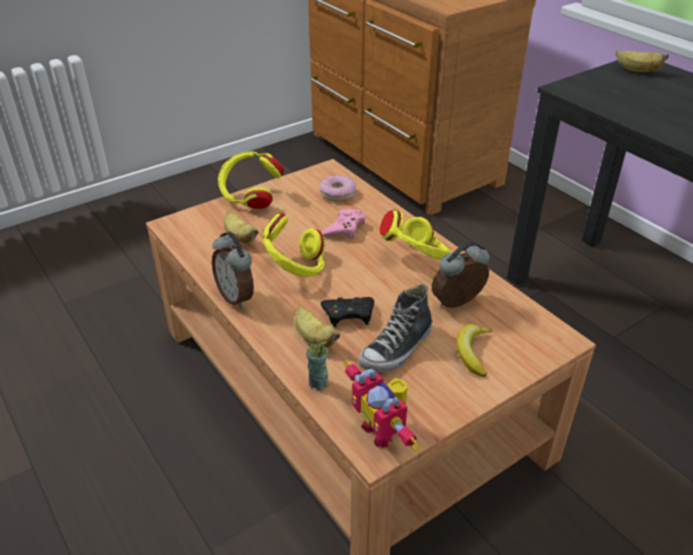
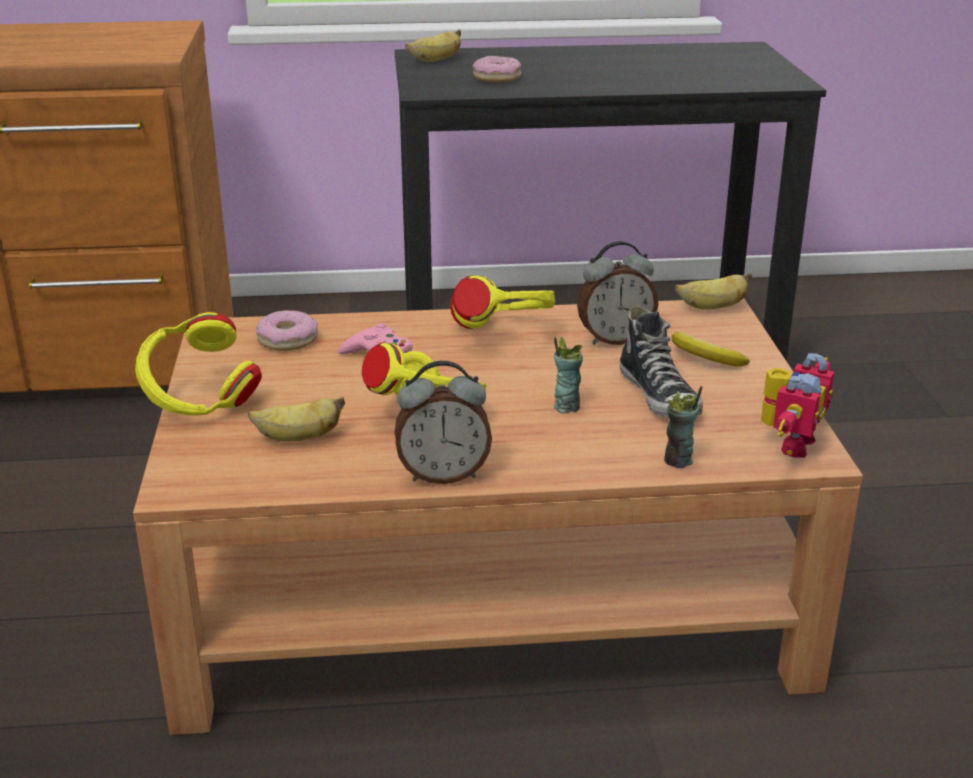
camera: 60 degrees left, 10 degrees down
banana [295,305,340,348] -> banana moved to [675,273,752,310]
black game controller [321,297,374,327] -> cup [554,337,583,413]
toy robot [344,361,419,451] -> toy robot turned 60 degrees counterclockwise [761,353,834,458]
alarm clock [432,242,489,308] -> alarm clock turned 105 degrees counterclockwise [577,241,658,345]
none -> donut [473,56,521,83]

